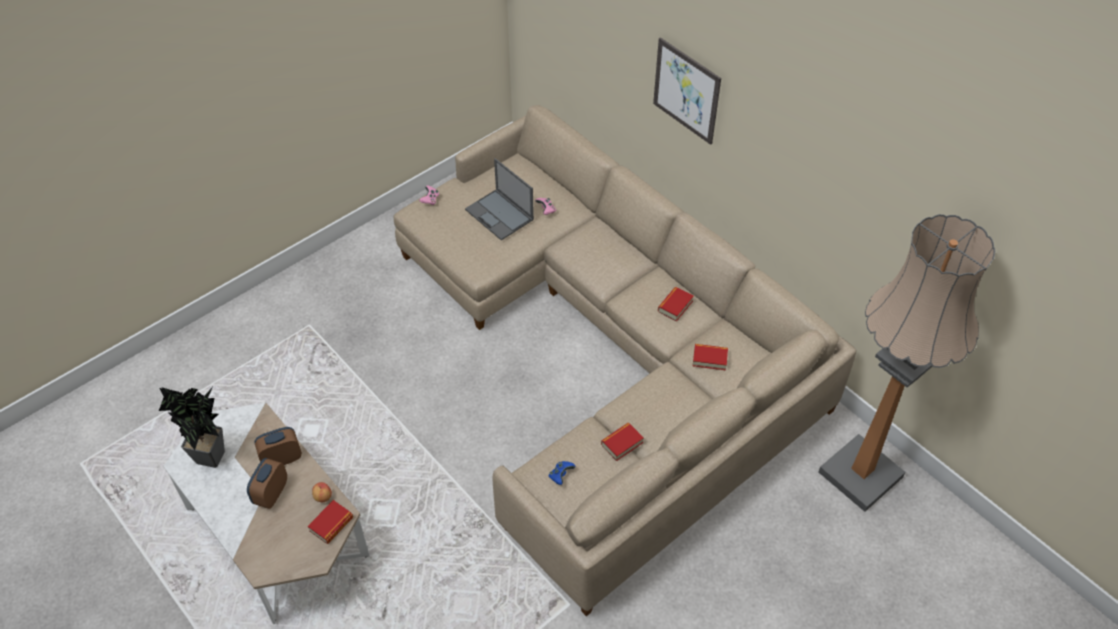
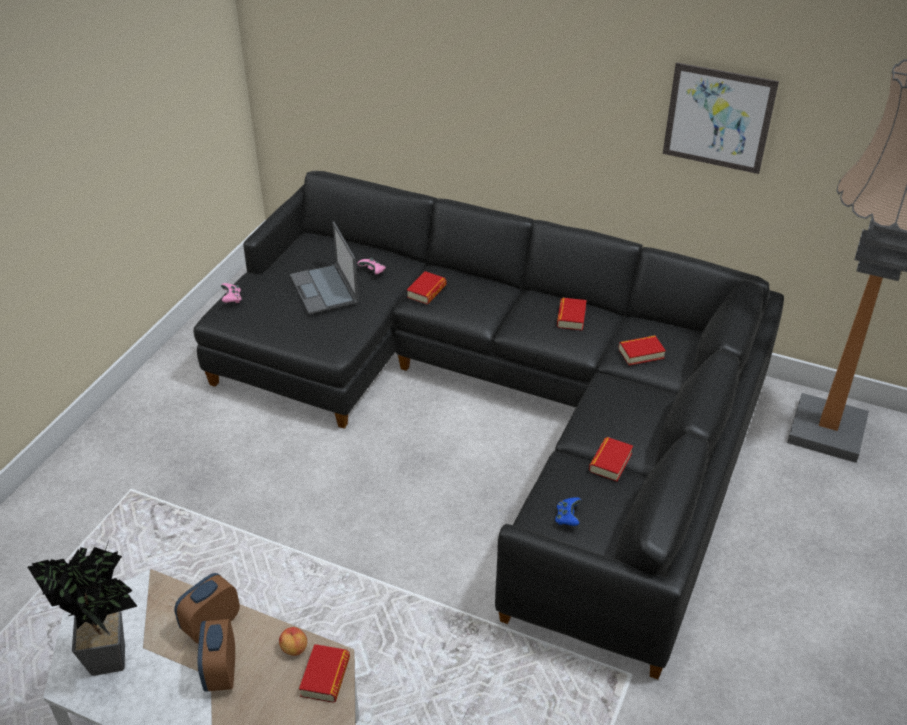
camera: 25 degrees left, 10 degrees down
beige sofa [394,105,856,616] -> black sofa [193,171,784,680]
laptop [465,158,534,240] -> laptop turned 45 degrees clockwise [290,222,359,314]
picture [653,37,721,145] -> picture moved to [663,62,779,174]
none -> book [407,271,446,304]

